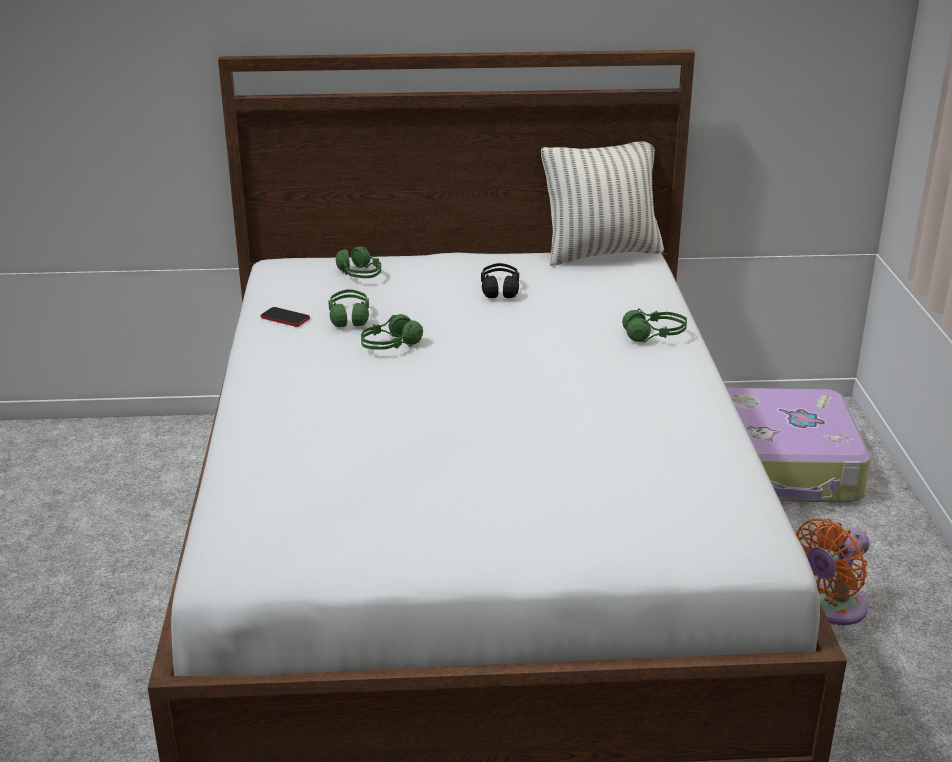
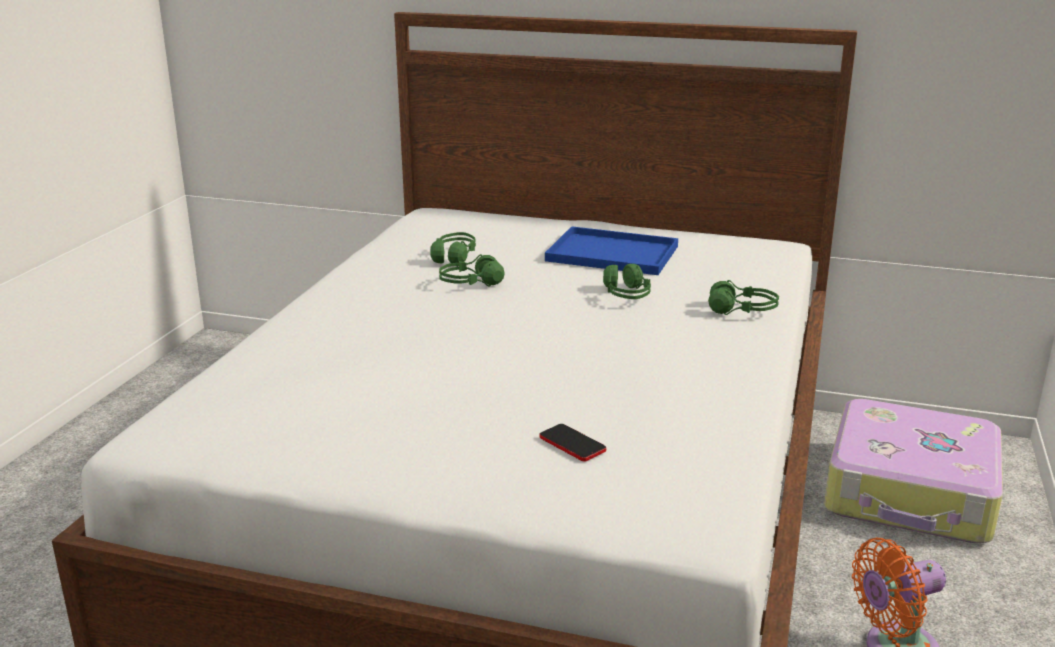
camera: 20 degrees right, 5 degrees down
phone [261,307,310,327] -> phone moved to [539,424,606,462]
green headphones [336,246,381,278] -> green headphones moved to [603,264,651,299]
black headphones [481,263,519,298] -> blue tray [545,226,678,275]
pillow [541,141,664,266] -> none

